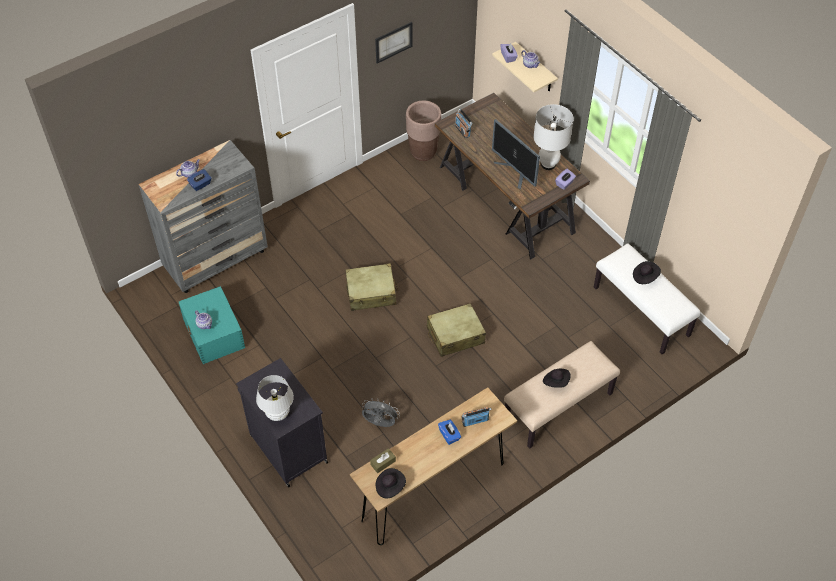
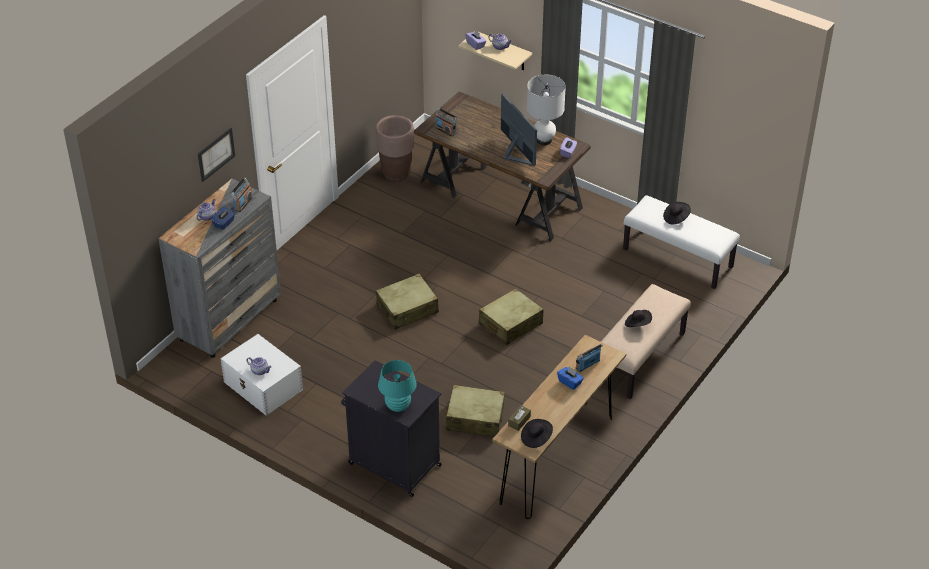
camera: 20 degrees left, 10 degrees down
turquoise storage box [179,286,245,364] -> white storage box [220,334,303,416]
white table lamp [256,375,294,421] -> turquoise table lamp [378,360,417,412]
grey fan [362,398,400,427] -> beige suitcase [445,385,505,437]
picture [375,22,413,64] -> picture moved to [198,128,235,182]
monitor [492,119,540,190] -> monitor turned 150 degrees counterclockwise [501,94,537,166]
none -> radio [231,178,252,212]

